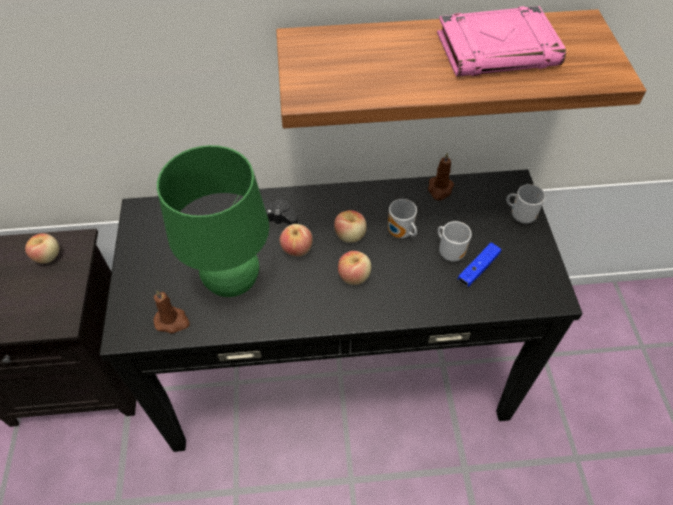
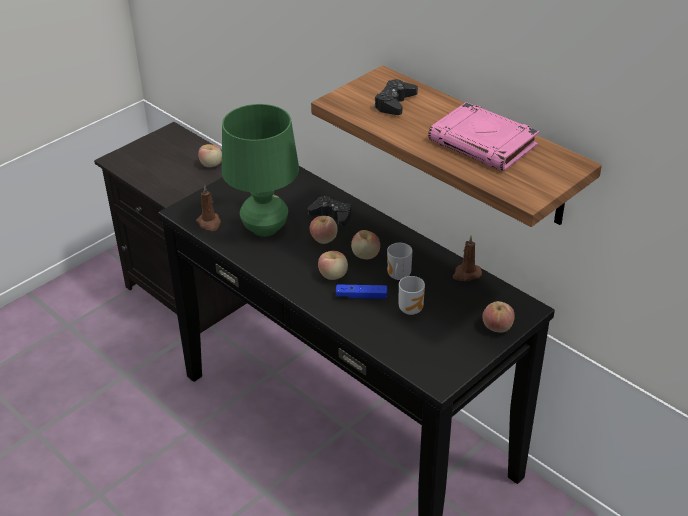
camera: 50 degrees right, 15 degrees down
blue game controller [458,243,501,287] -> blue game controller moved to [336,284,387,299]
mug [506,184,545,223] -> apple [482,301,515,333]
none -> black game controller [374,79,418,115]

